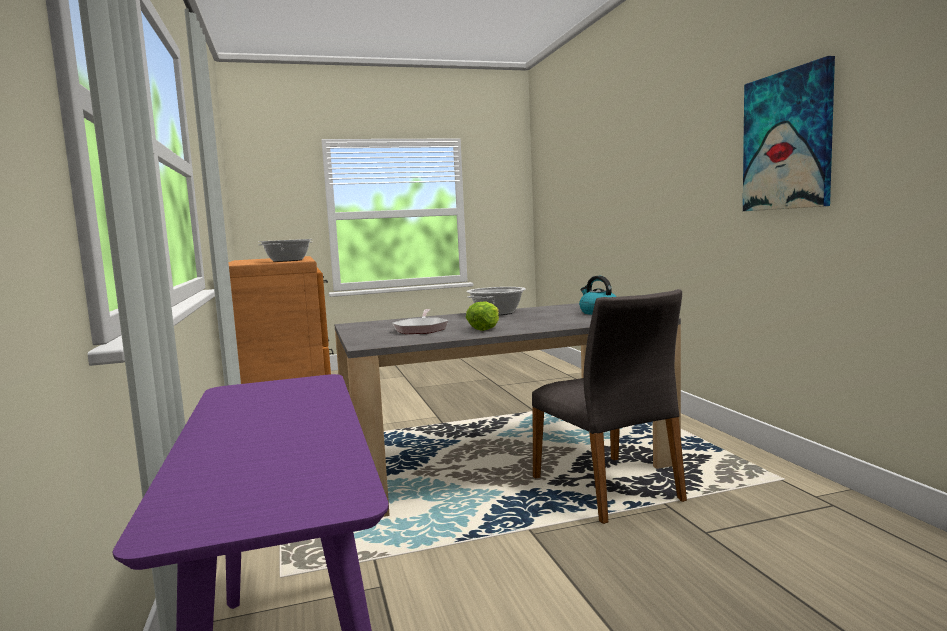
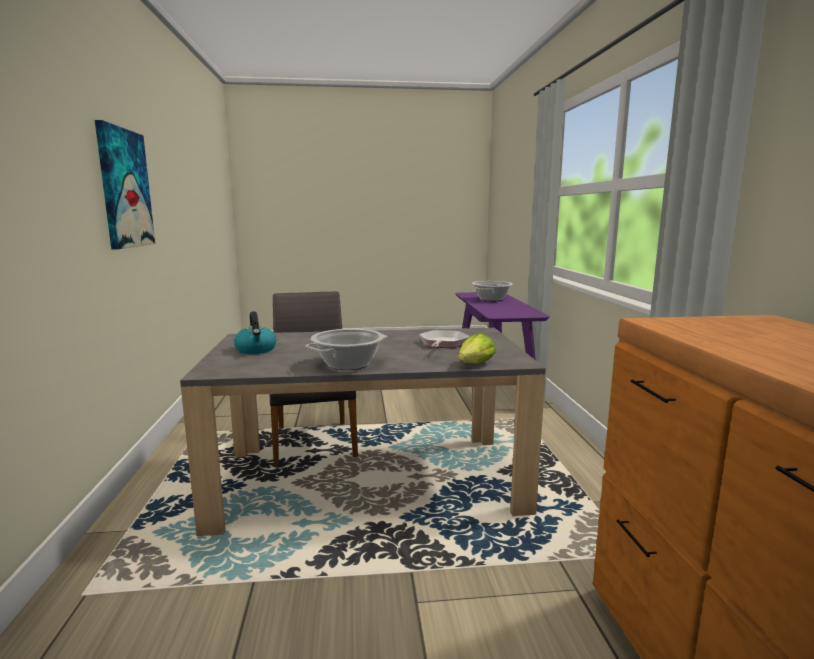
camera: 170 degrees left, 5 degrees up
cooking pot [258,239,313,262] -> cooking pot moved to [472,281,513,301]
lettuce [466,302,499,331] -> lettuce moved to [458,333,496,363]

